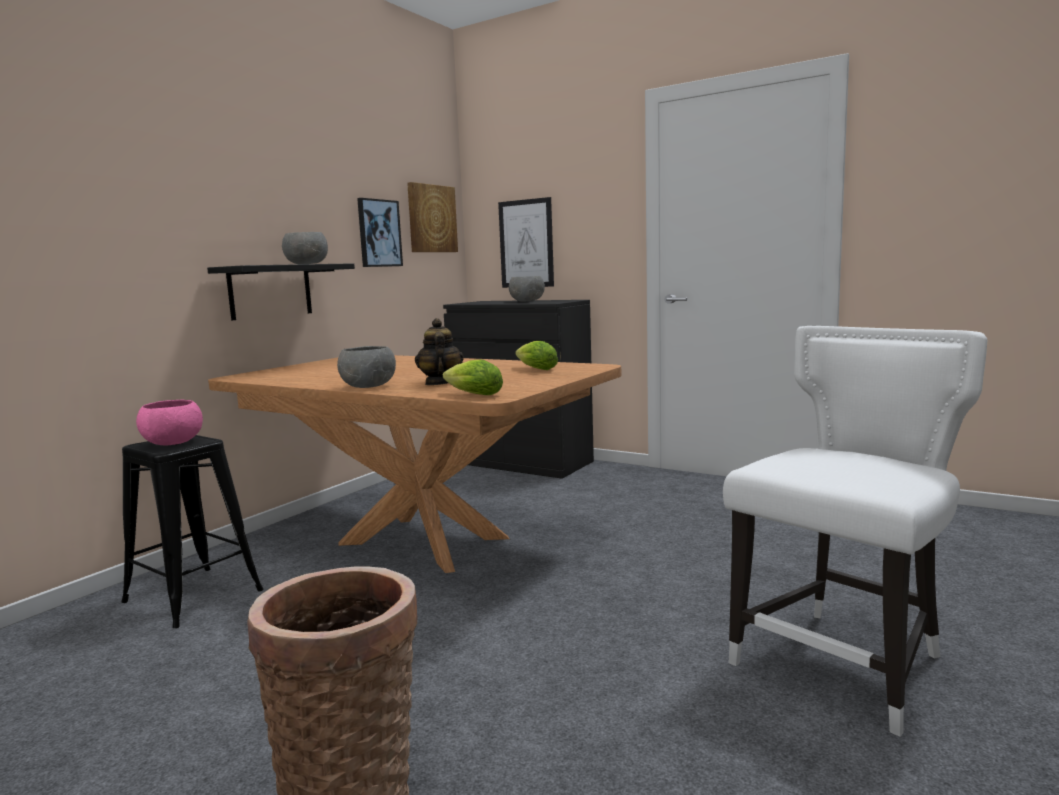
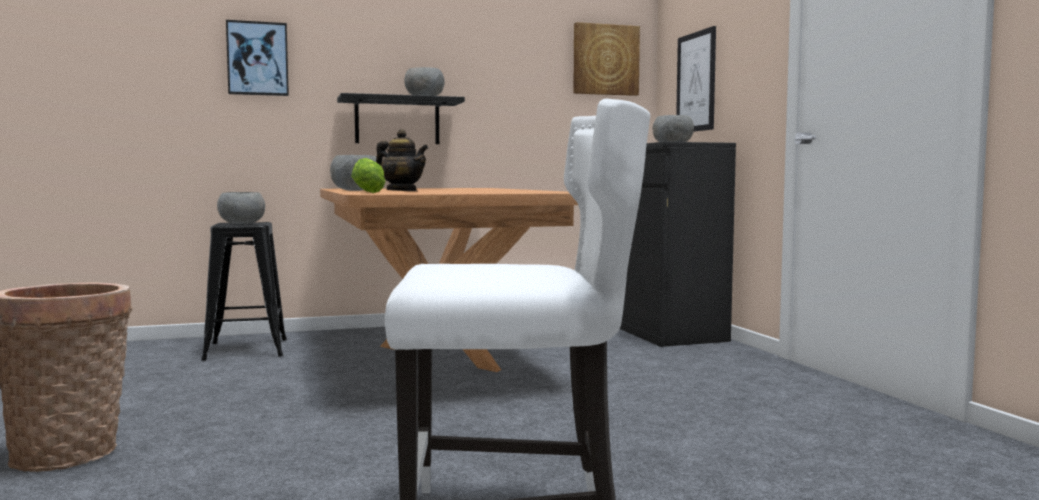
camera: 40 degrees right, 5 degrees down
pink bowl [136,400,203,445] -> grey bowl [217,192,265,224]
picture [357,198,403,267] -> picture moved to [226,20,289,96]
teapot [415,318,464,385] -> teapot turned 90 degrees clockwise [376,129,428,191]
lettuce [515,341,558,370] -> none

